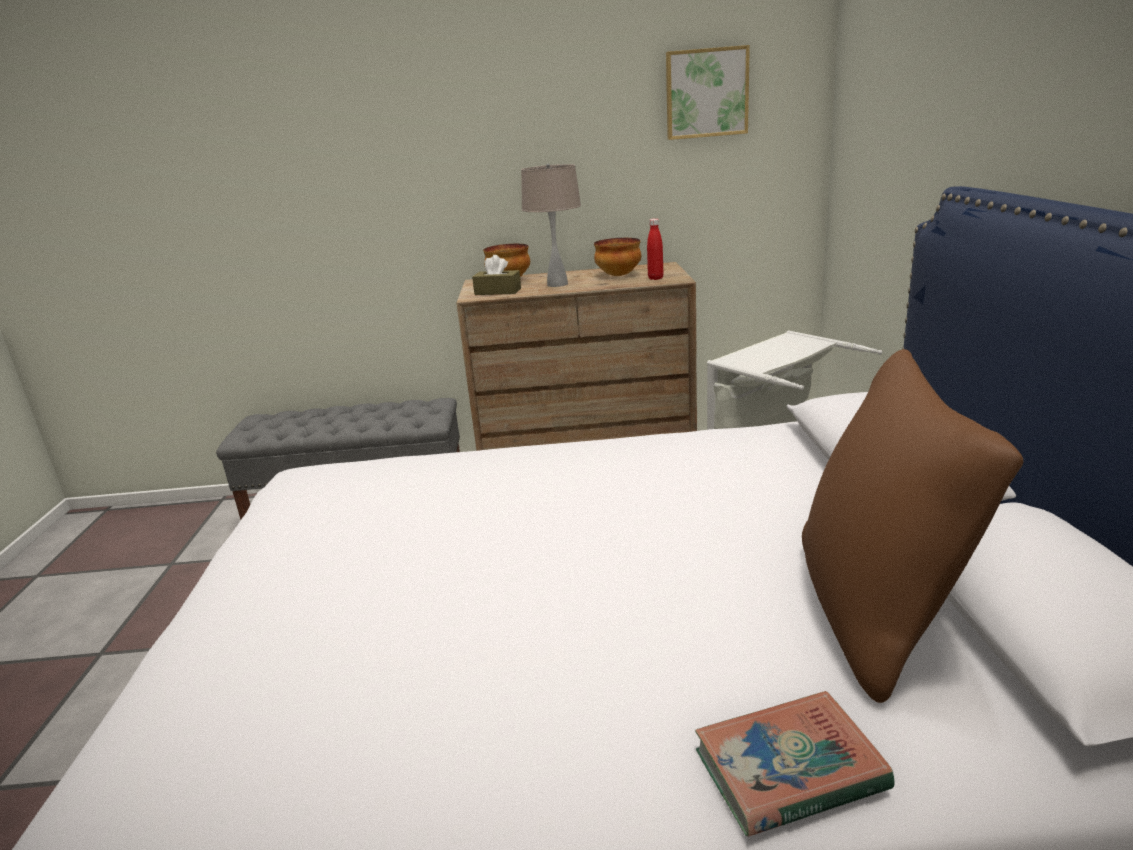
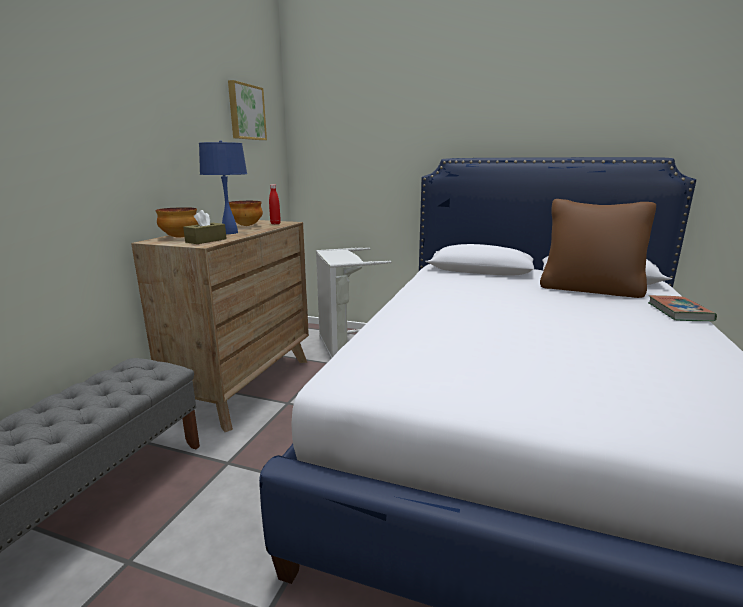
camera: 70 degrees left, 5 degrees down
beige table lamp [521,164,581,287] -> blue table lamp [199,140,247,234]

